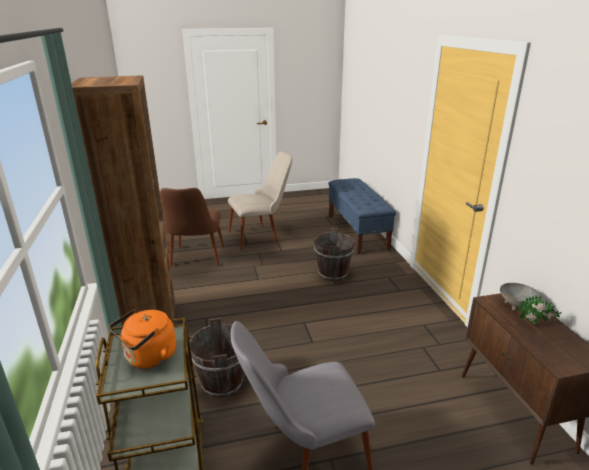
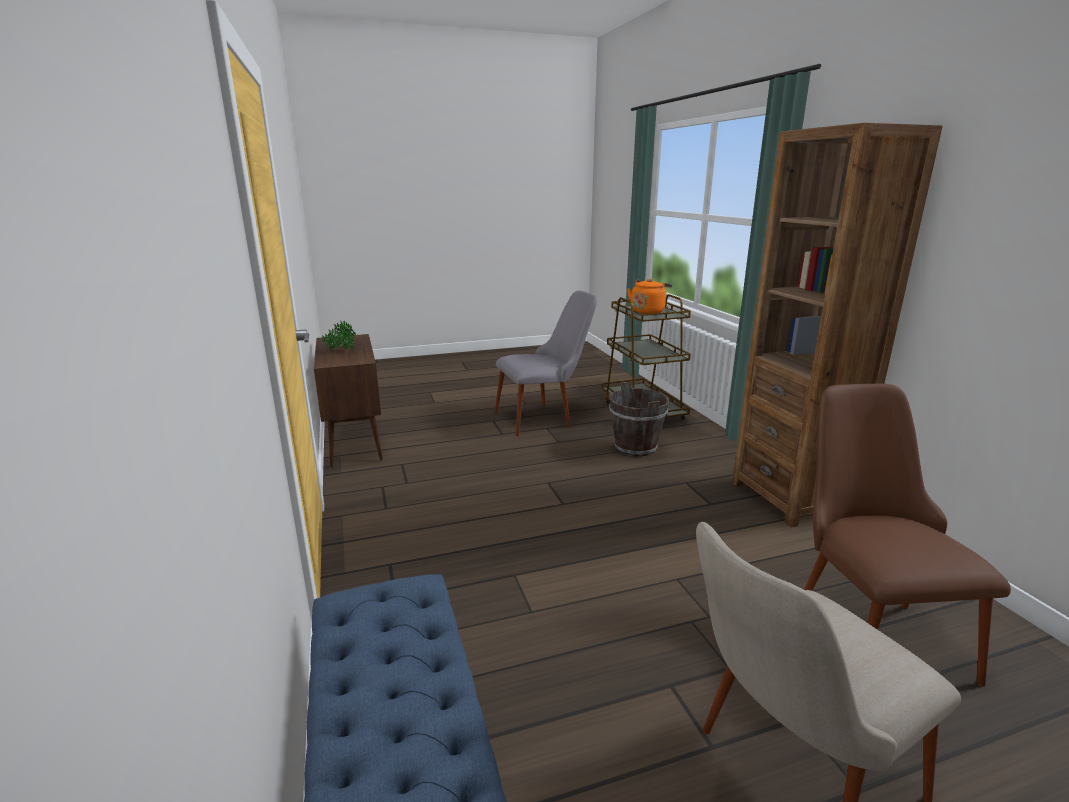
camera: 175 degrees right, 5 degrees down
brown bucket [314,228,355,281] -> none
grey bowl [500,283,541,311] -> none

